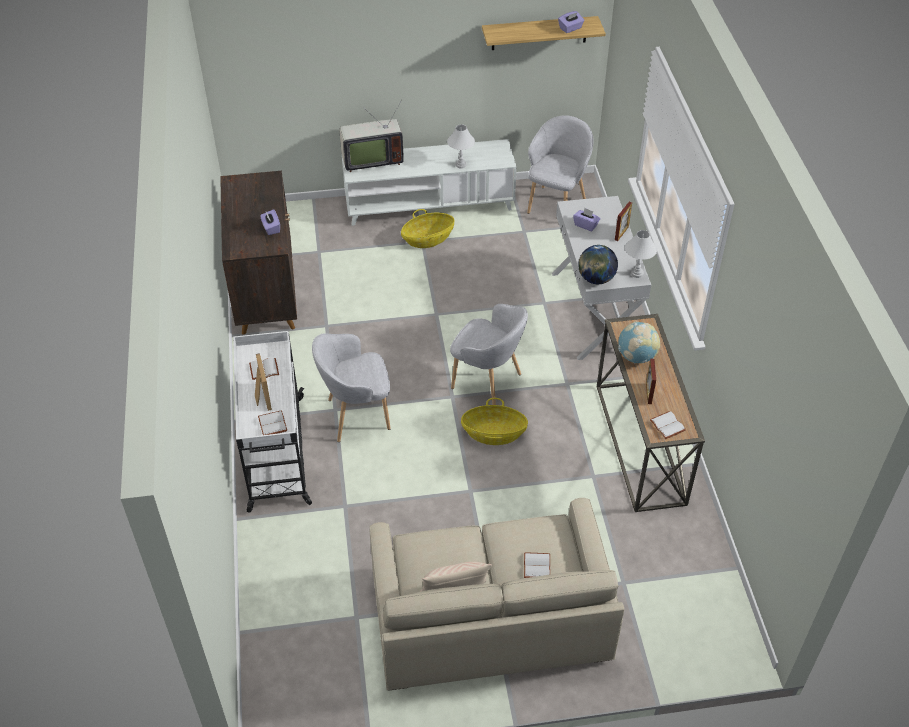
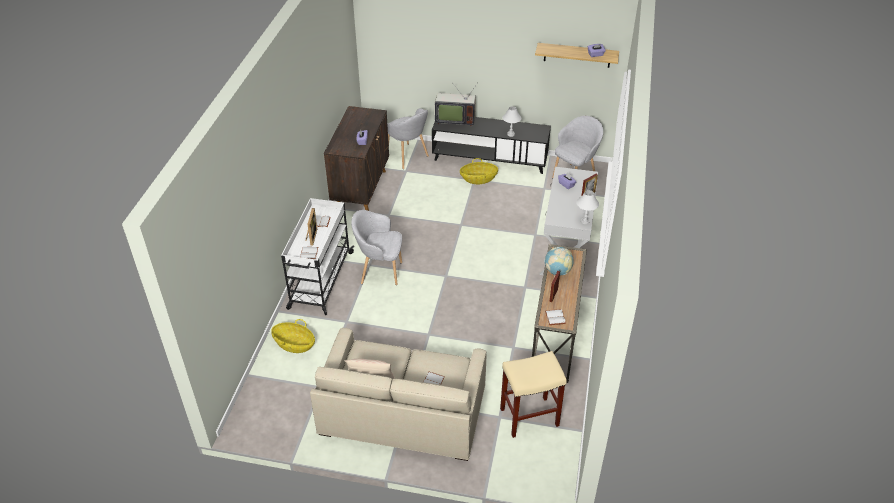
camera: 20 degrees right, 5 degrees down
white tv stand [342,139,517,226] -> black tv stand [432,117,551,174]
grey armchair [450,304,528,405] -> grey armchair moved to [387,108,429,169]
basket [461,398,528,445] -> basket moved to [271,319,315,353]
globe [578,245,618,284] -> none
none -> beige stool [500,351,567,438]

